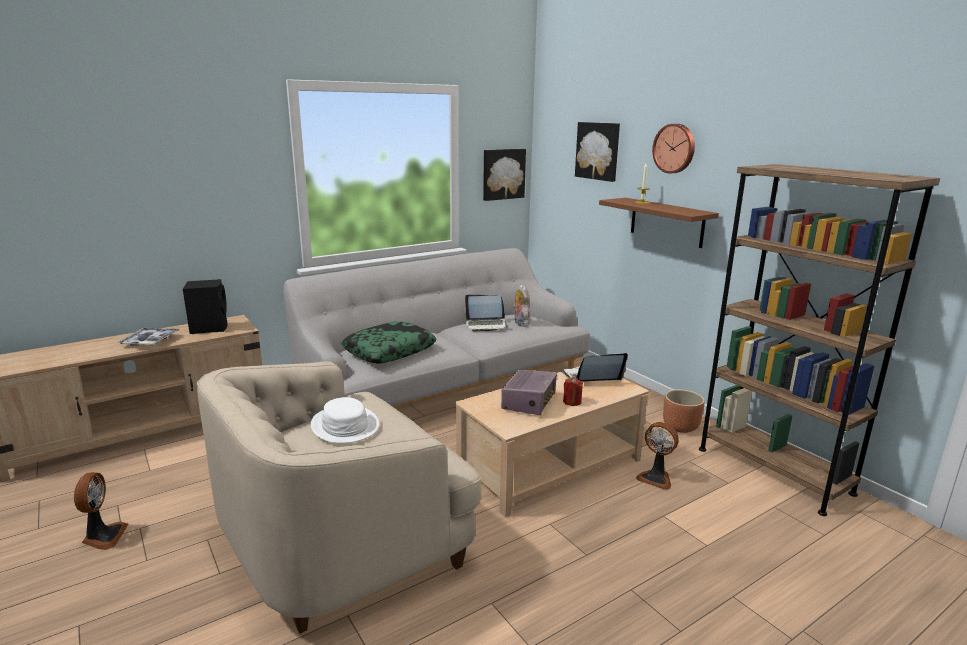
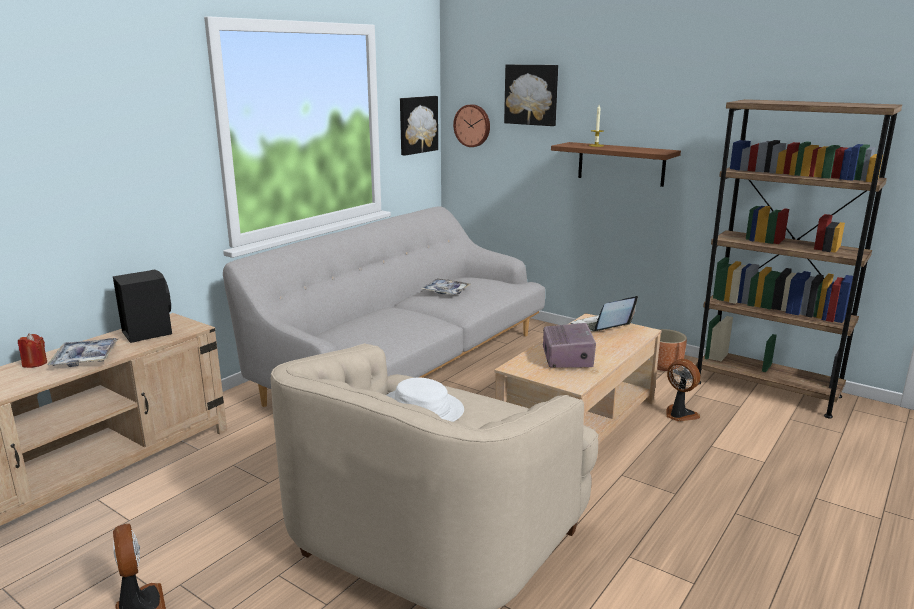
camera: 20 degrees left, 0 degrees up
pillow [341,321,436,364] -> none
laptop [464,295,509,331] -> tray [420,279,470,295]
plush toy [513,285,530,327] -> none
red candle [563,377,583,406] -> red candle moved to [18,333,47,368]
fan [636,422,679,490] -> fan turned 150 degrees counterclockwise [666,359,700,422]
wall clock [652,124,695,173] -> wall clock moved to [453,104,490,147]

